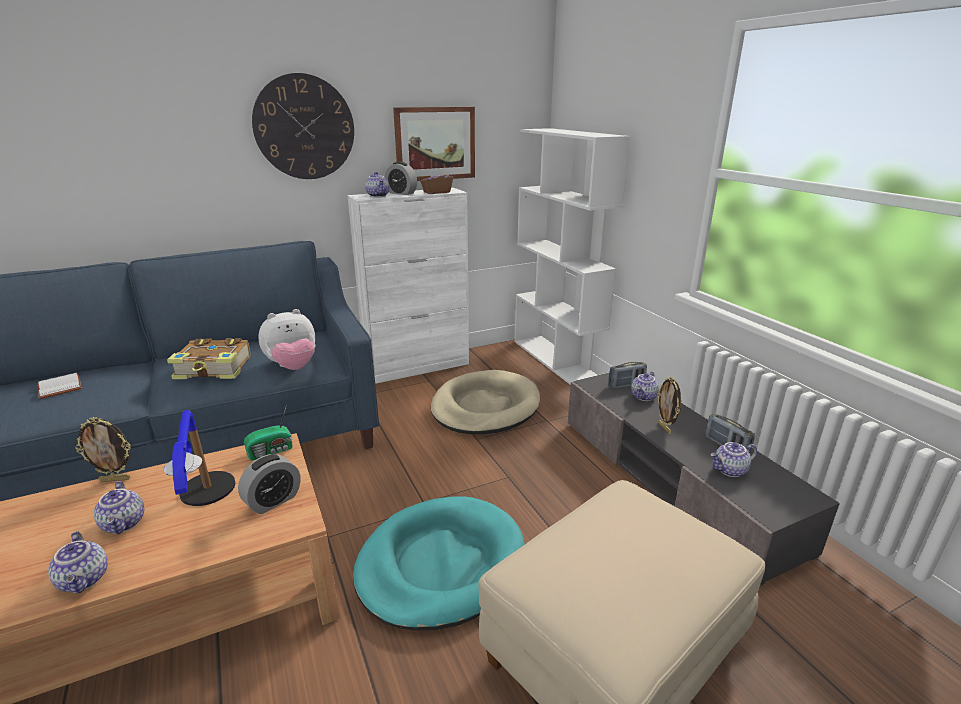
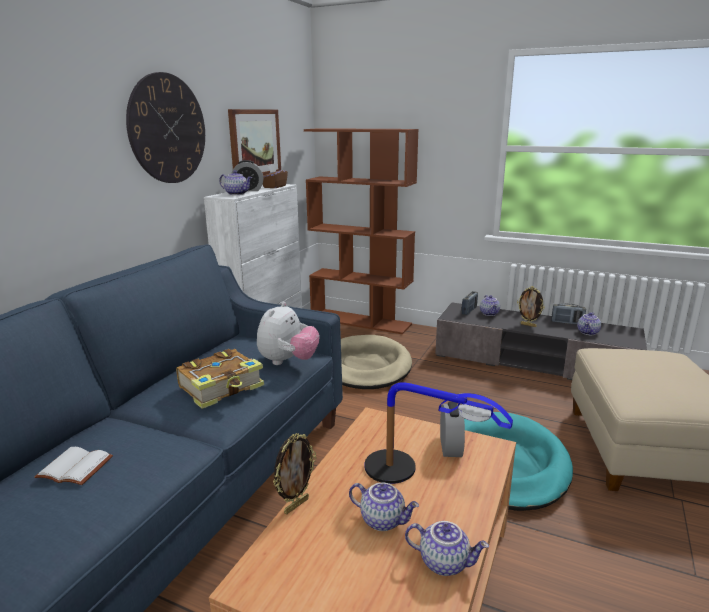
camera: 40 degrees left, 5 degrees down
radio [244,405,293,461] -> none
white bookcase [515,128,630,385] -> brown bookcase [304,128,419,334]

